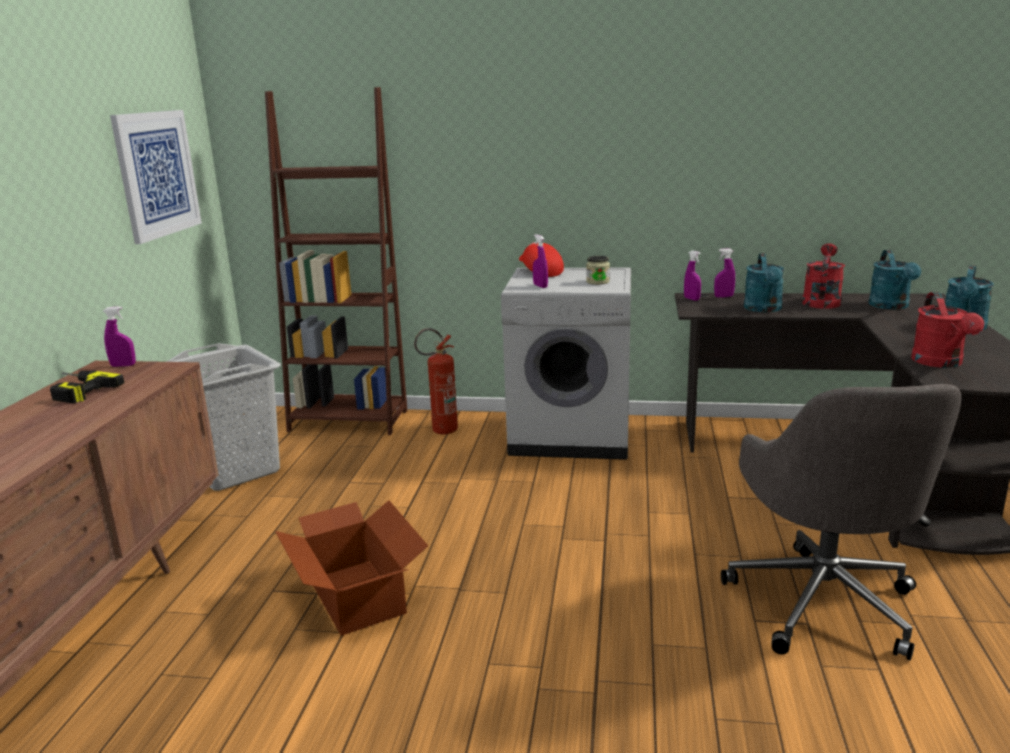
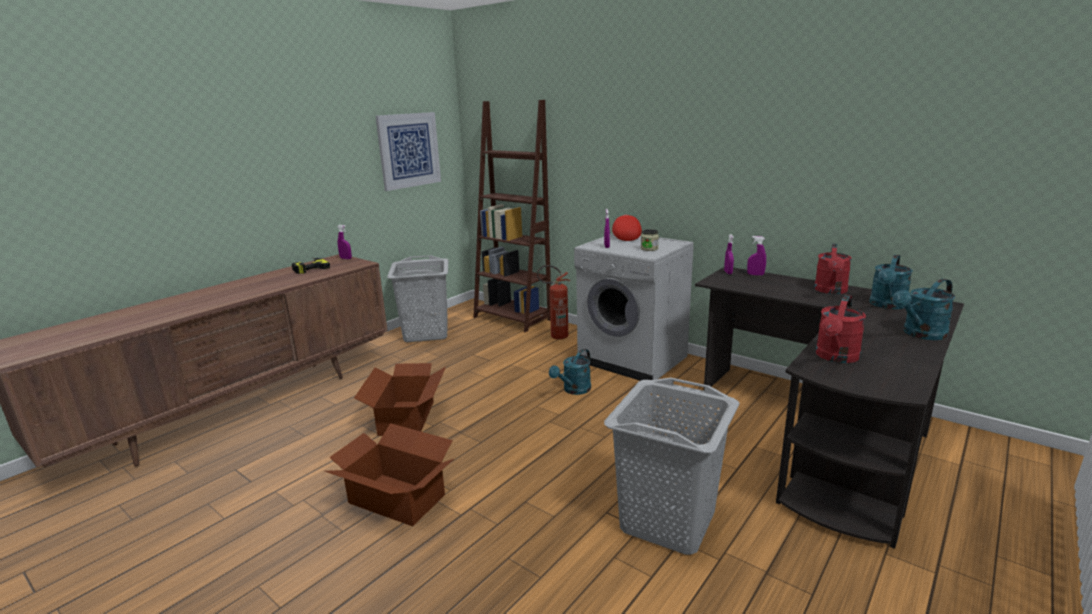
camera: 30 degrees right, 0 degrees up
grey office chair [721,384,961,660] -> grey laundry basket [604,378,739,555]
turquoise watering can [744,253,784,312] -> turquoise watering can moved to [549,349,591,395]
red watering can [802,243,845,309] -> red watering can turned 150 degrees clockwise [814,244,852,294]
none -> cardboard box [325,423,453,526]

